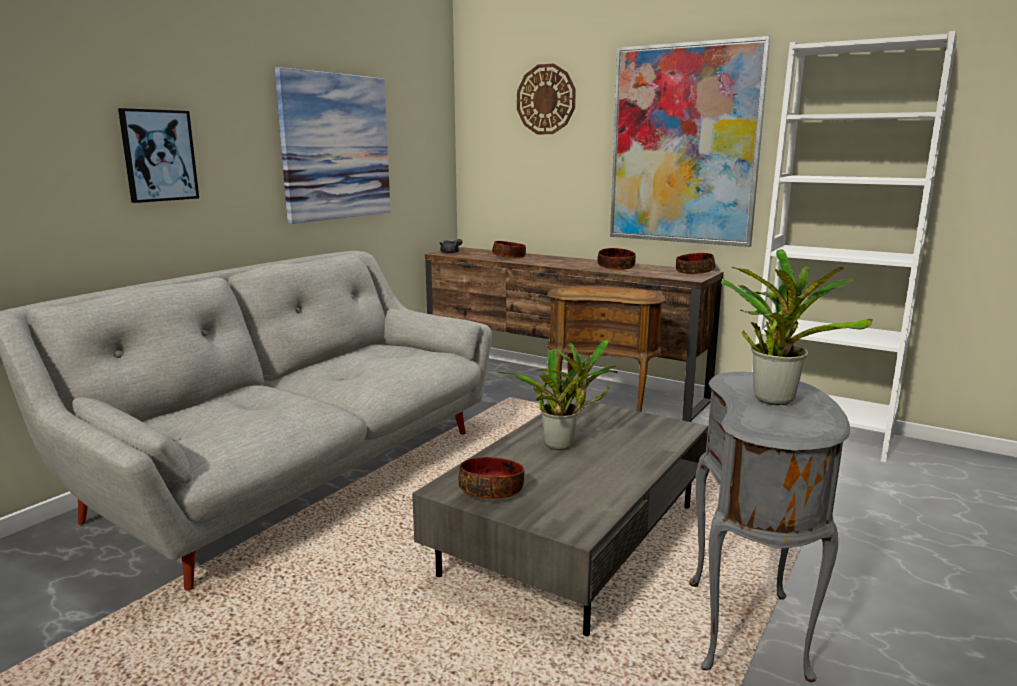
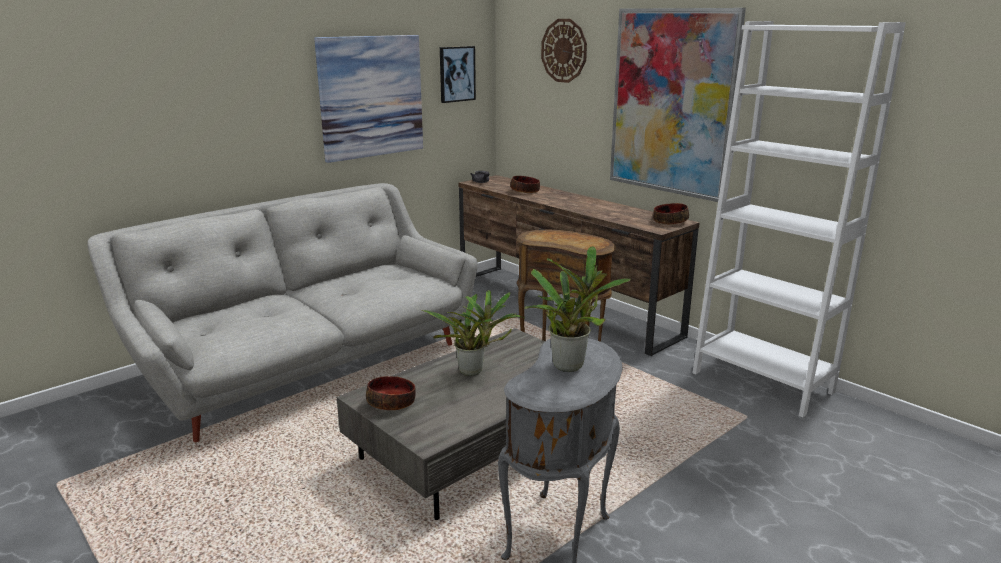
camera: 15 degrees right, 5 degrees up
picture [118,108,199,203] -> picture moved to [440,46,476,103]
bowl [597,248,636,270] -> none

